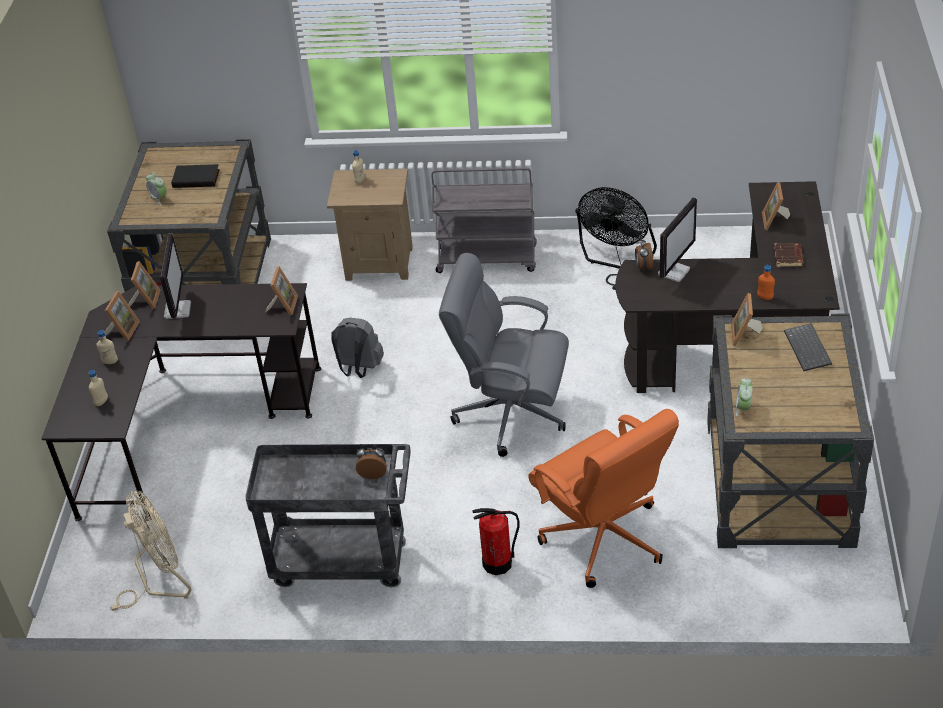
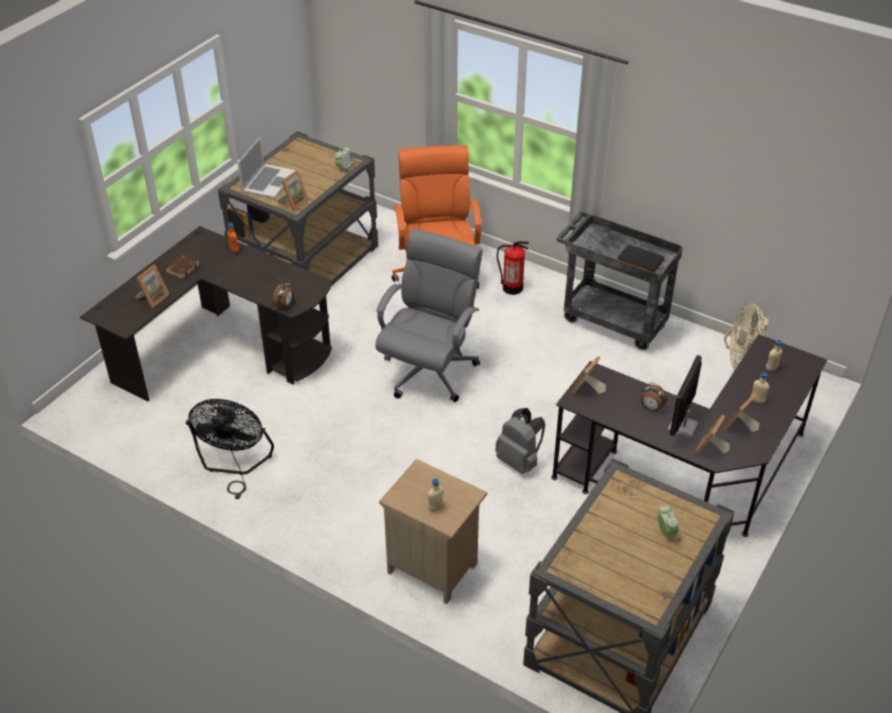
camera: 155 degrees left, 0 degrees up
black book [171,164,220,188] -> black book moved to [617,244,664,272]
alarm clock [356,444,387,479] -> alarm clock moved to [641,383,668,411]
grey cart [431,167,537,273] -> none
grey office chair [439,253,569,457] -> grey office chair turned 105 degrees counterclockwise [375,229,482,402]
black fan [575,187,657,290] -> black fan turned 135 degrees clockwise [186,399,274,500]
monitor [658,197,697,282] -> none
keyboard [784,323,832,371] -> laptop [238,136,295,199]

